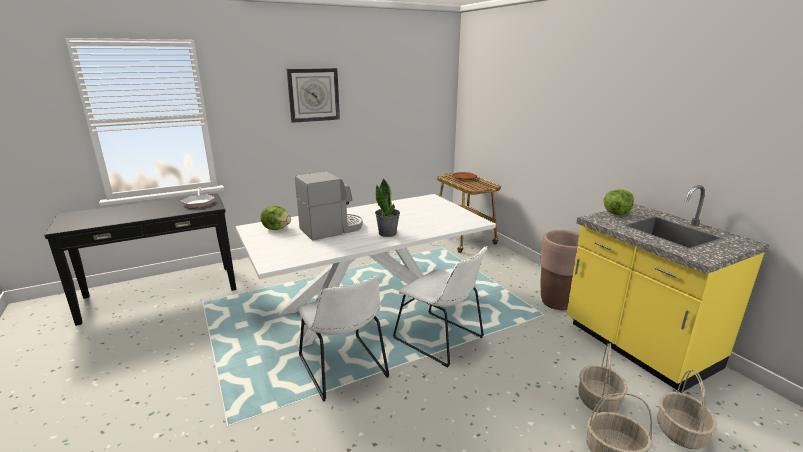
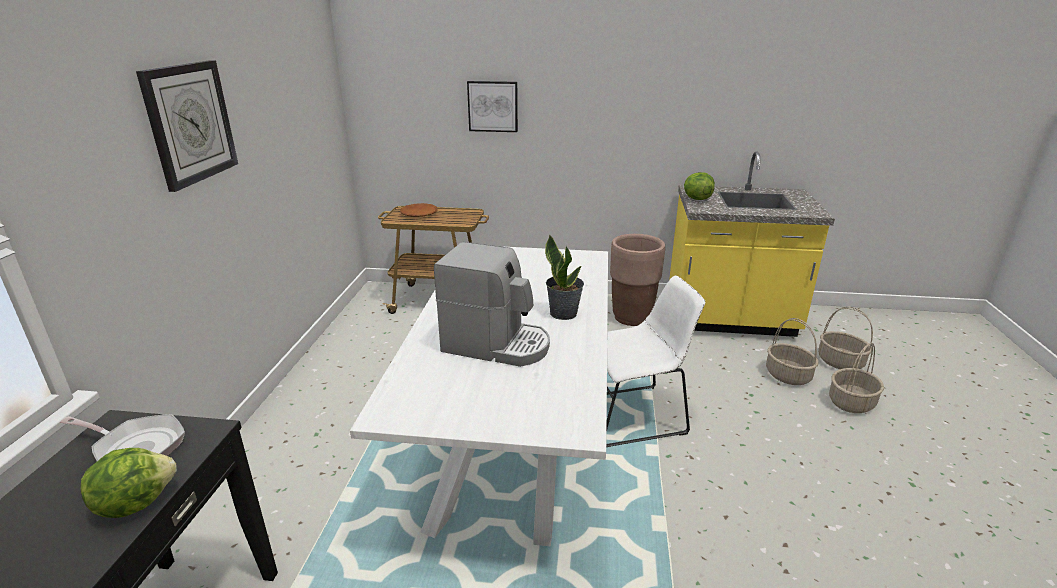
camera: 55 degrees left, 5 degrees up
lettuce [260,205,291,230] -> lettuce moved to [80,448,177,518]
coffee machine [295,171,363,241] -> coffee machine turned 105 degrees clockwise [434,242,550,367]
white chair [297,275,389,402] -> none
none -> picture [467,81,518,132]

